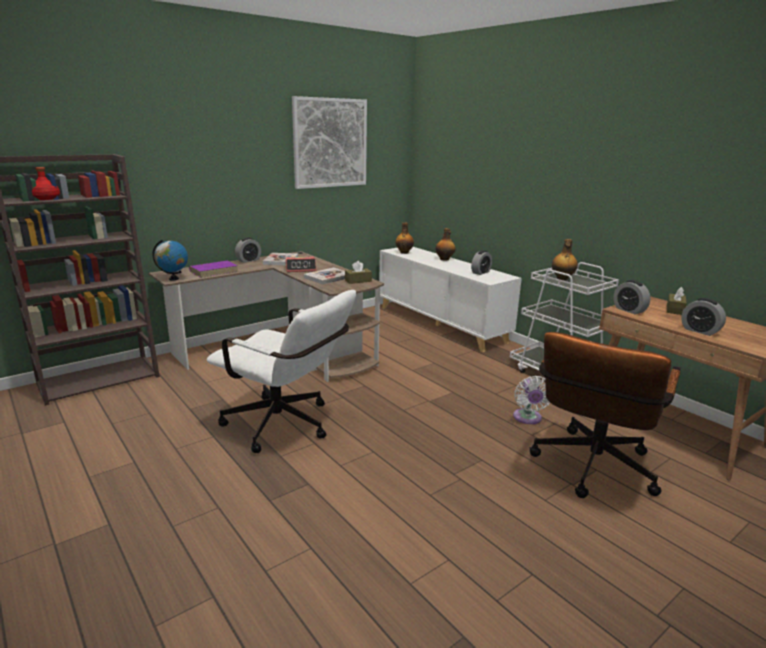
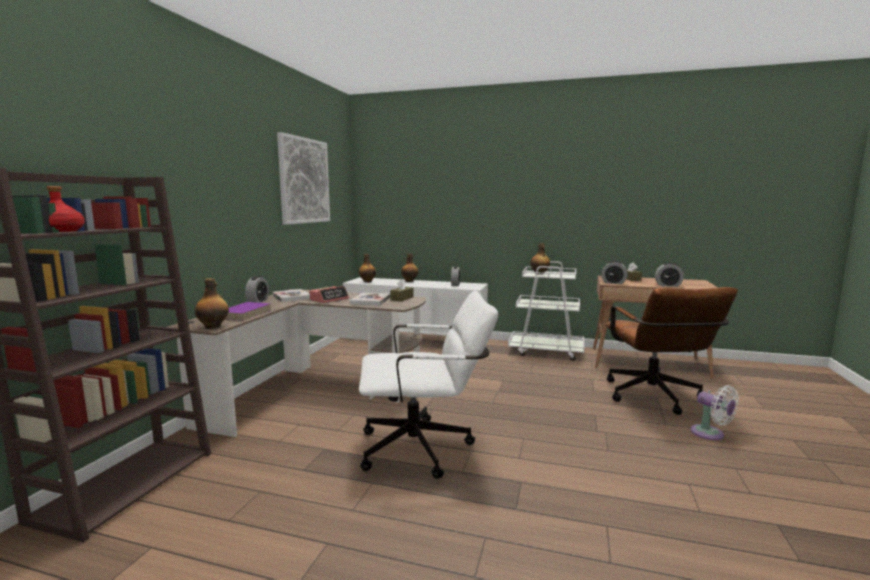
camera: 35 degrees left, 10 degrees down
globe [152,240,188,281] -> bottle [195,278,229,329]
white fan [513,376,550,424] -> white fan moved to [691,385,739,440]

